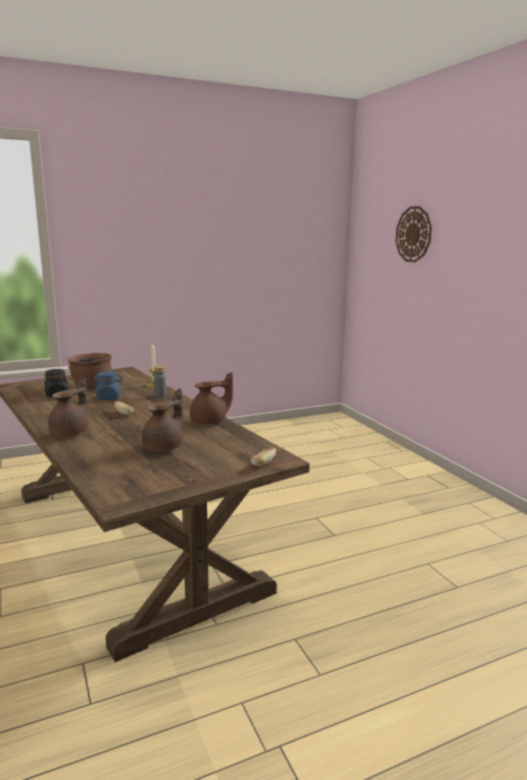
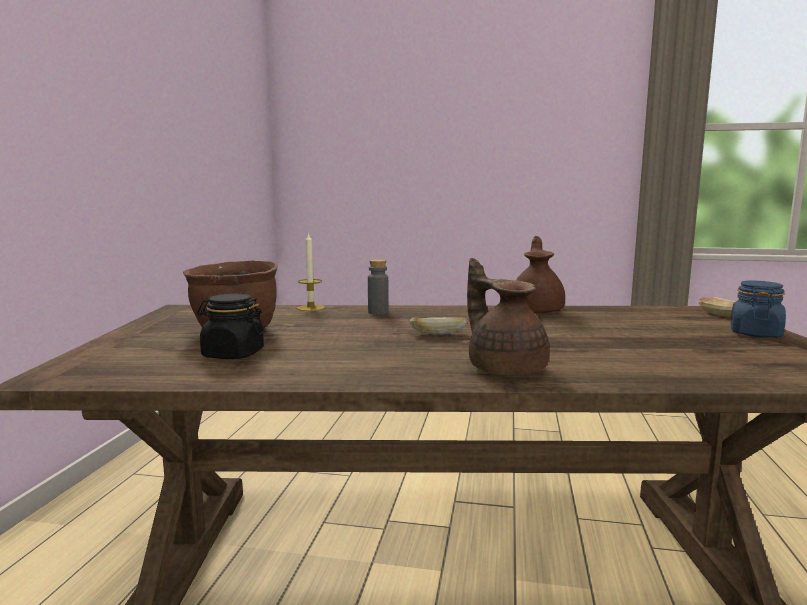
camera: 55 degrees left, 5 degrees down
blue jar [93,371,123,400] -> blue jar moved to [730,281,786,337]
brown teapot [142,388,184,452] -> none
wall clock [395,206,432,262] -> none

